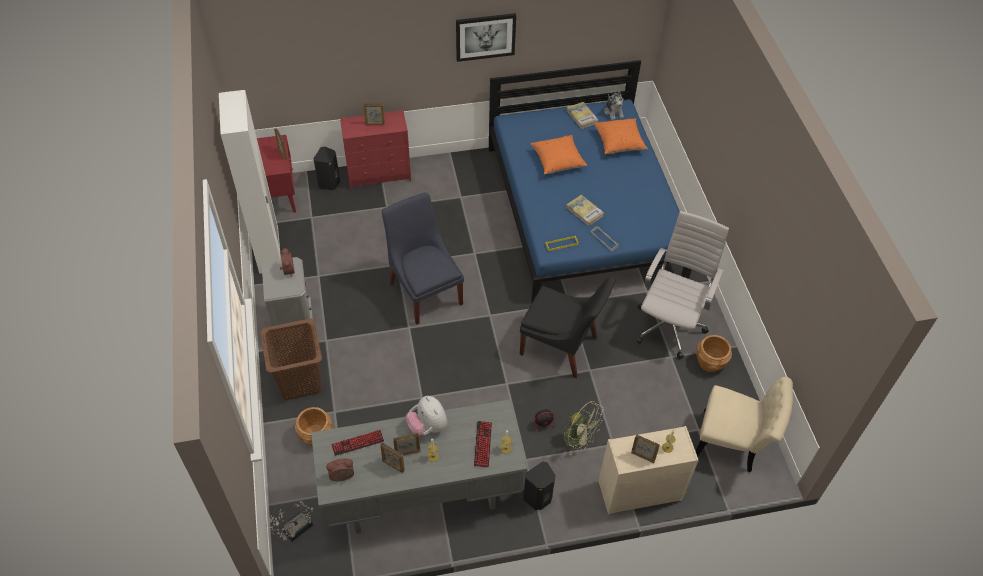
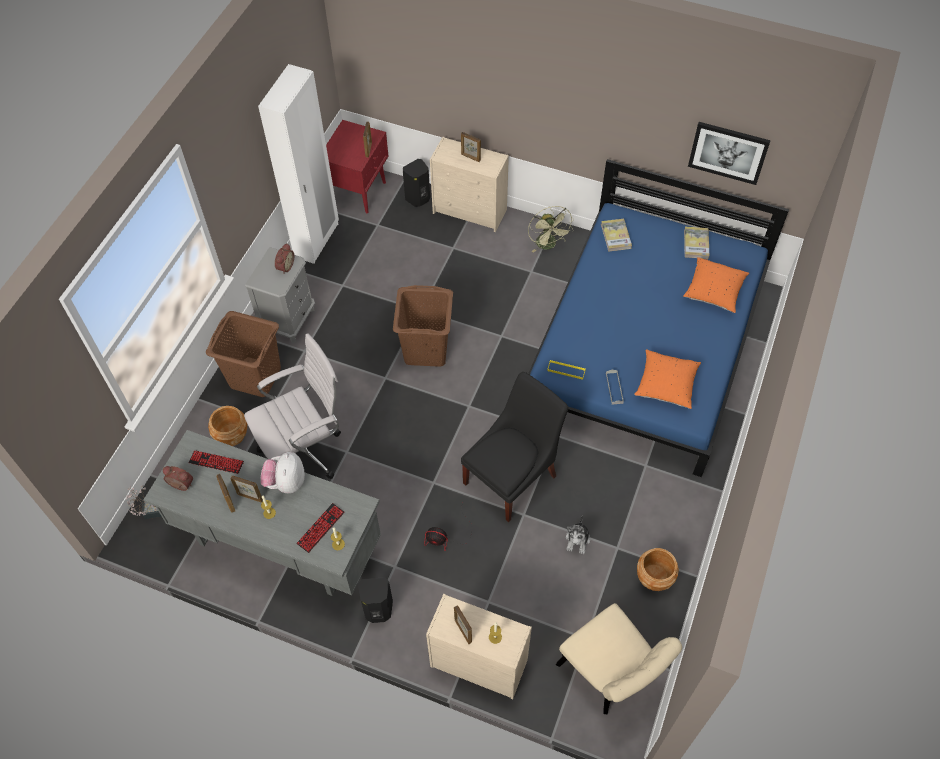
camera: 35 degrees right, 5 degrees up
red dresser [340,110,411,189] -> beige dresser [430,137,509,232]
blue chair [382,193,464,325] -> brown laundry basket [393,285,453,367]
picture [456,13,516,62] -> picture moved to [688,122,771,185]
black chair [520,276,616,378] -> black chair turned 105 degrees counterclockwise [461,372,568,522]
orange pillow [531,135,587,174] -> orange pillow moved to [635,349,701,409]
green fan [563,401,604,455] -> green fan moved to [528,206,574,253]
book [566,195,604,226] -> book moved to [601,219,632,252]
plush toy [604,91,624,120] -> plush toy moved to [565,515,590,554]
white office chair [636,211,729,359] -> white office chair moved to [244,334,341,479]

